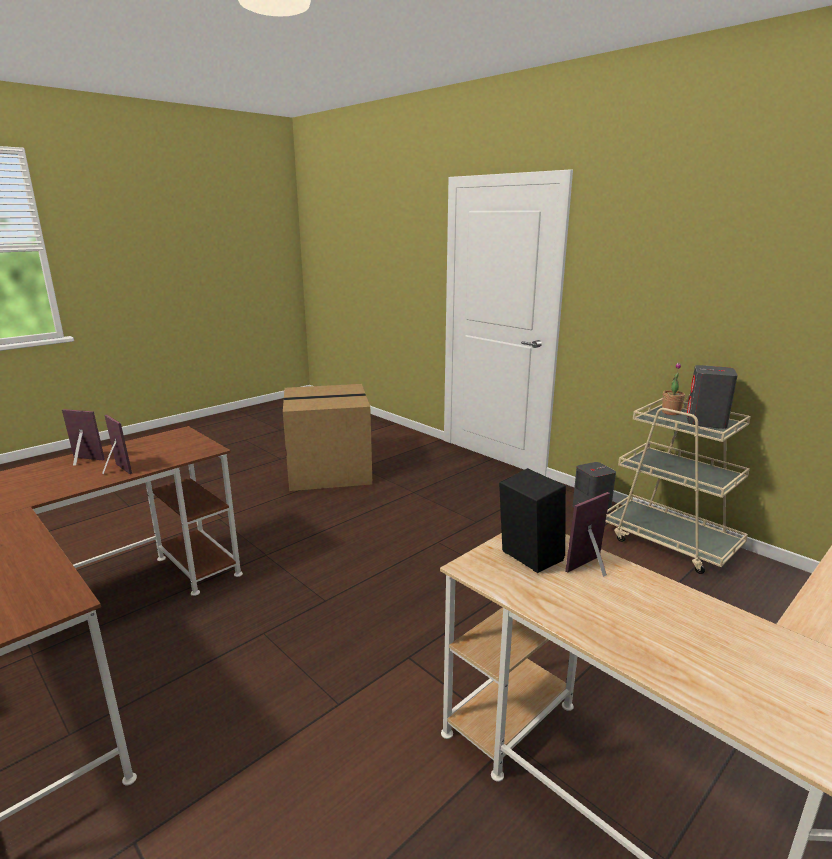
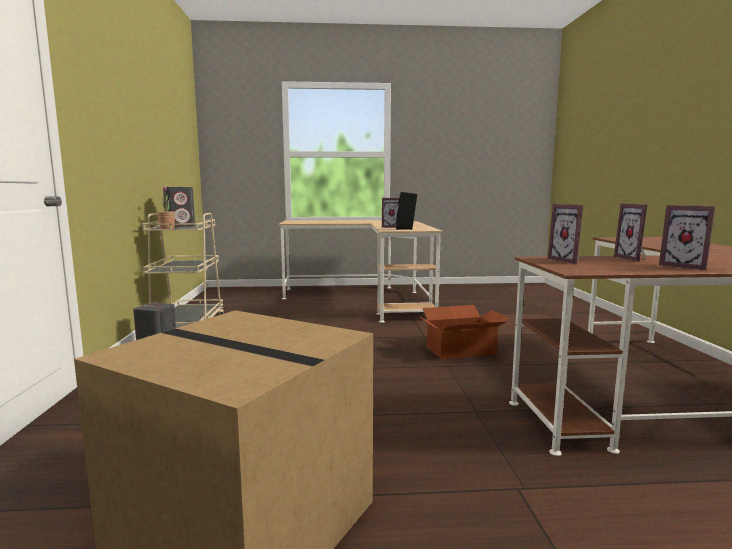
camera: 140 degrees left, 10 degrees down
none -> cardboard box [417,305,509,359]
none -> picture frame [548,204,583,264]

